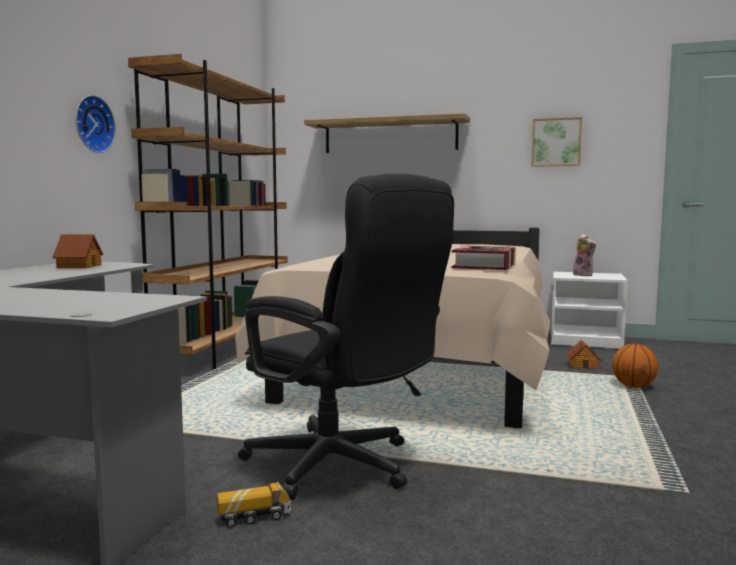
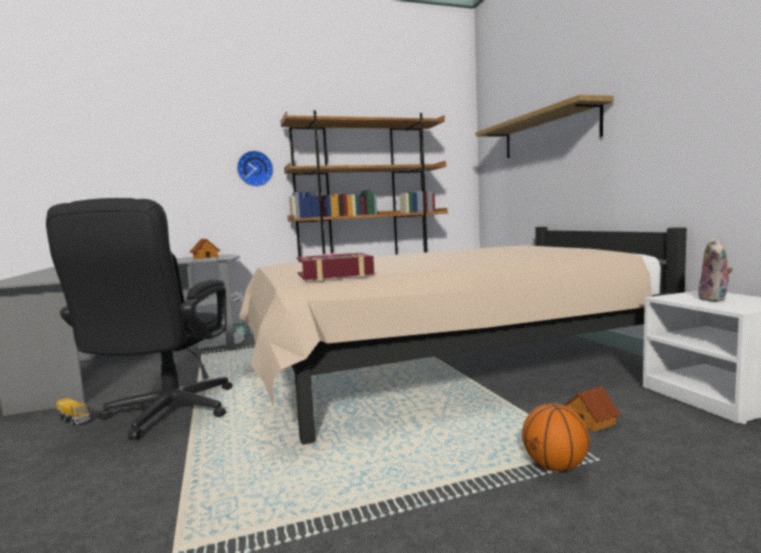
camera: 55 degrees right, 0 degrees up
picture [532,117,582,167] -> none

